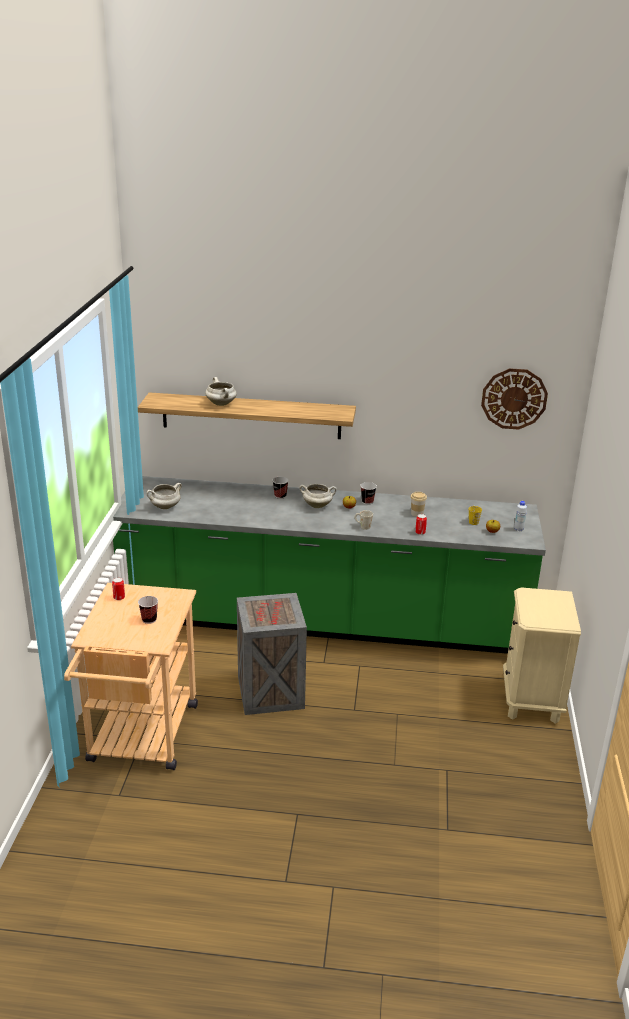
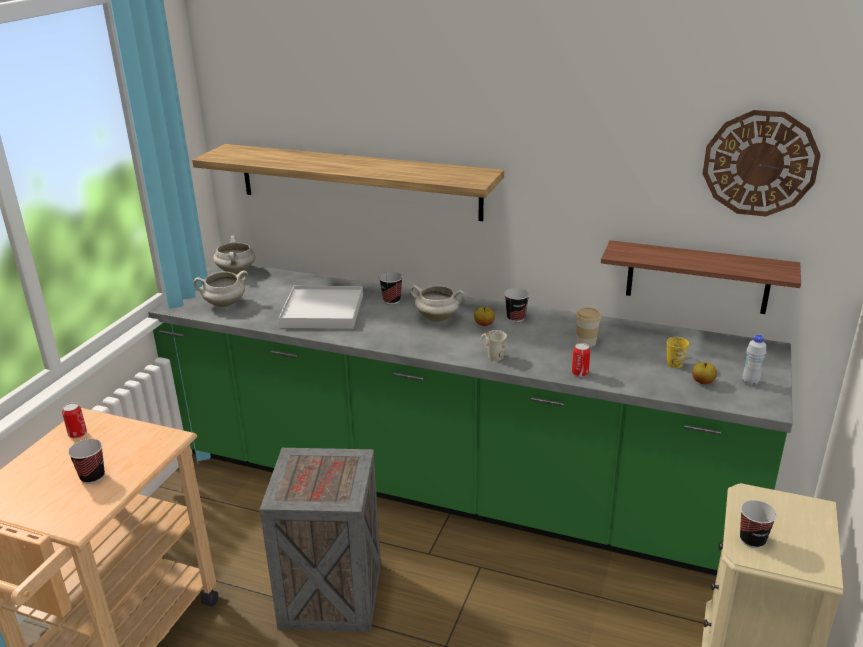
camera: 15 degrees right, 0 degrees up
white cooking pot [205,377,237,406] -> white cooking pot moved to [213,236,256,274]
none -> white tray [279,286,363,329]
none -> shelf [601,240,801,314]
none -> cup [740,500,777,548]

